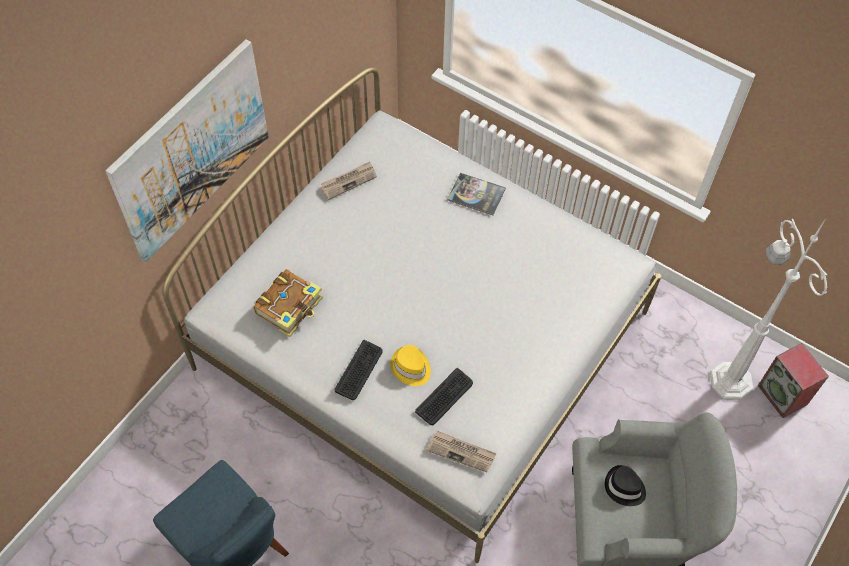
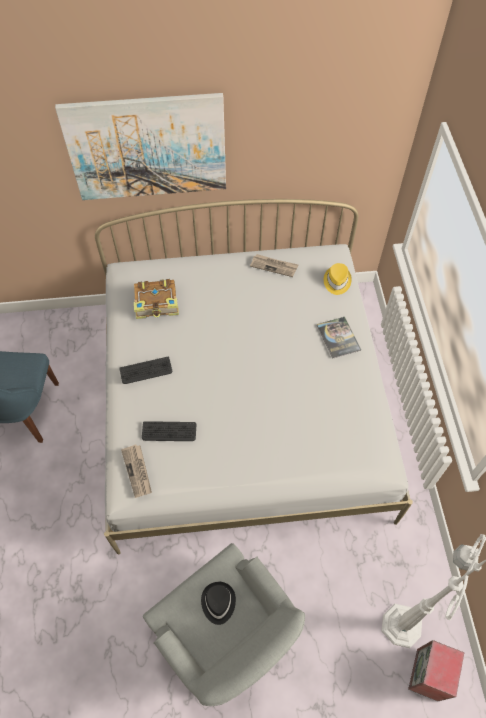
camera: 50 degrees right, 0 degrees up
yellow hat [391,345,431,386] -> yellow hat moved to [324,263,352,295]

